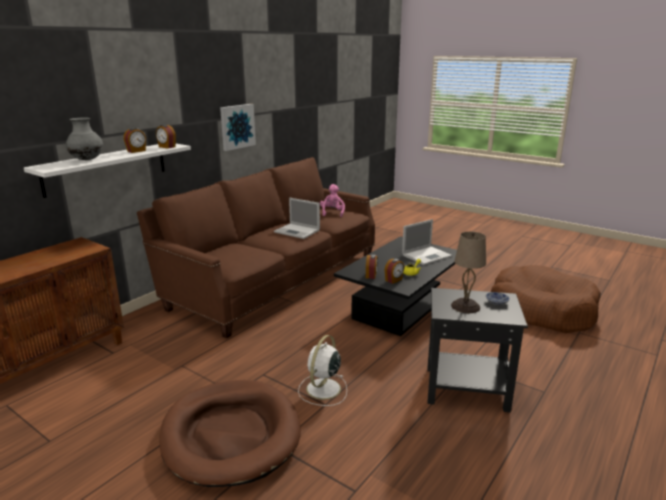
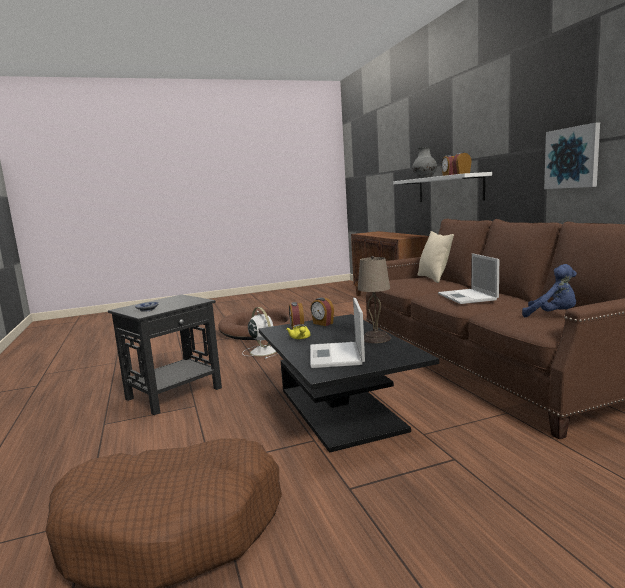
camera: 125 degrees right, 10 degrees down
laptop [274,198,320,239] -> laptop turned 75 degrees counterclockwise [438,253,499,304]
pink plush toy [320,184,345,217] -> blue plush toy [522,264,577,317]
beige table lamp [451,231,486,313] -> beige table lamp moved to [358,256,391,343]
none -> beige pillow [417,231,454,283]

